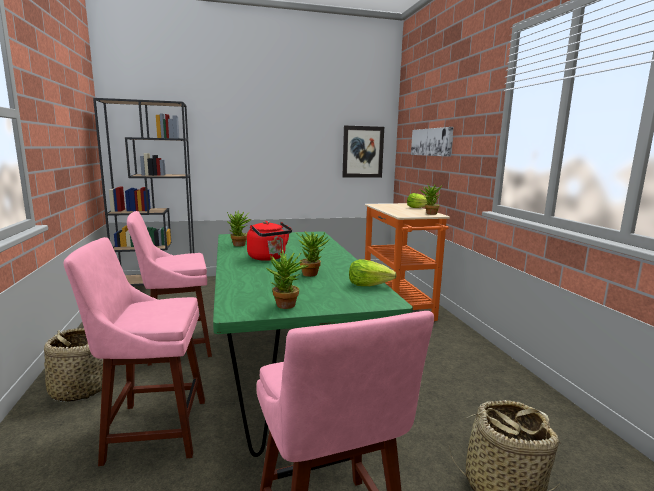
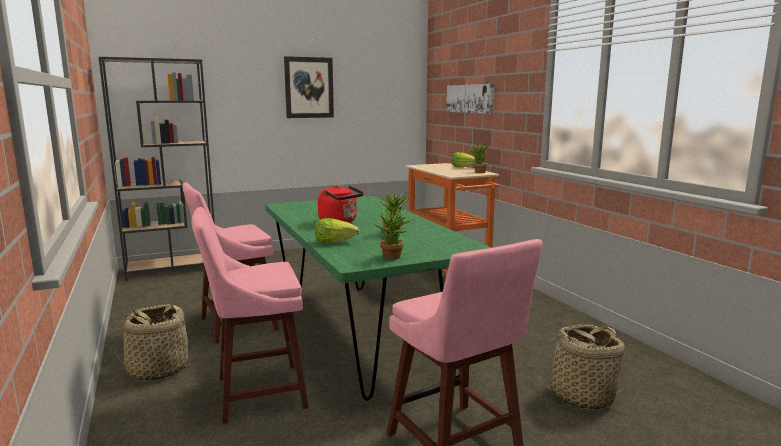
camera: 10 degrees left, 0 degrees up
potted plant [227,211,251,247] -> none
picture [342,125,384,178] -> picture moved to [284,56,334,118]
lettuce [349,259,397,286] -> lettuce moved to [315,218,360,243]

